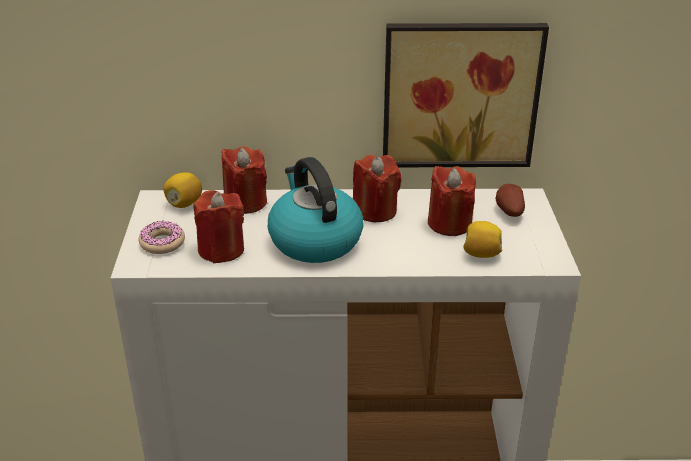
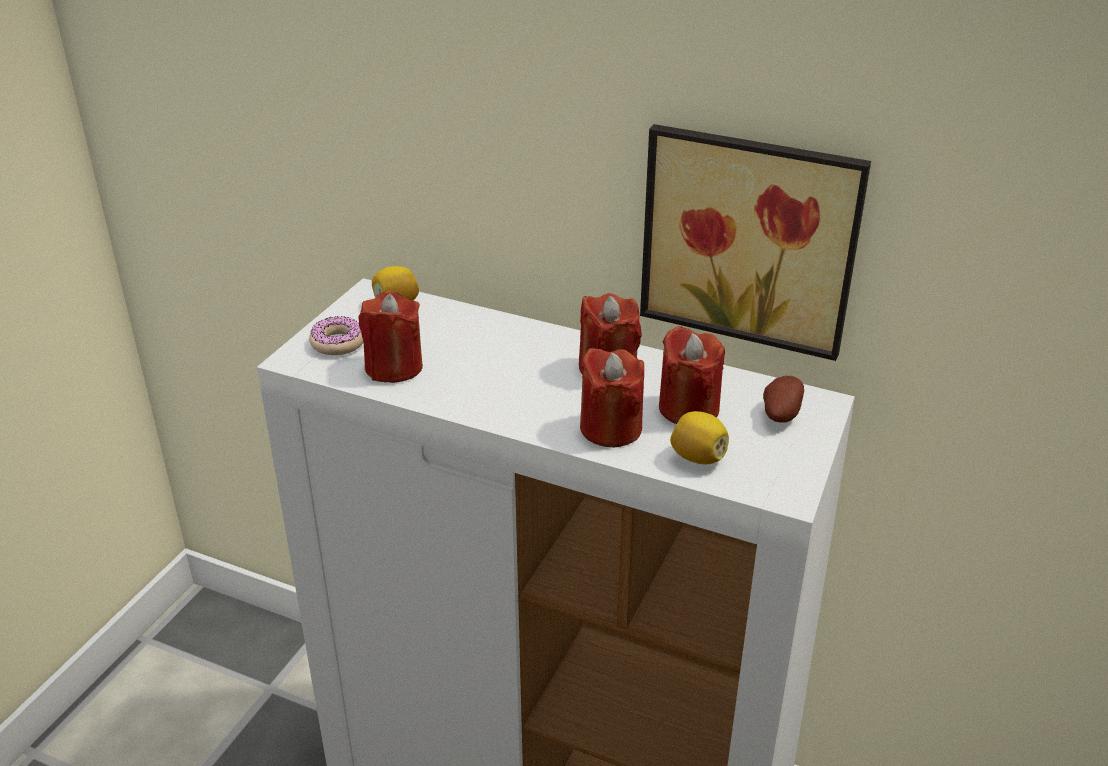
camera: 25 degrees right, 0 degrees up
red candle [221,146,267,214] -> red candle moved to [580,348,644,447]
kettle [268,157,364,263] -> none

